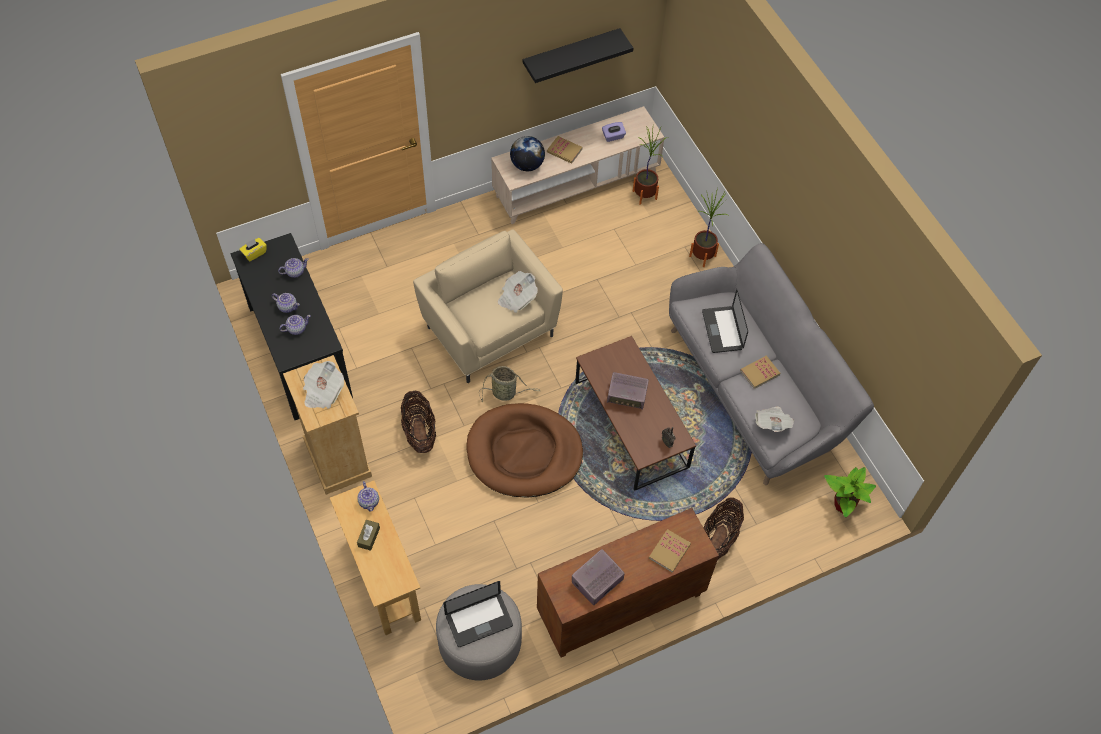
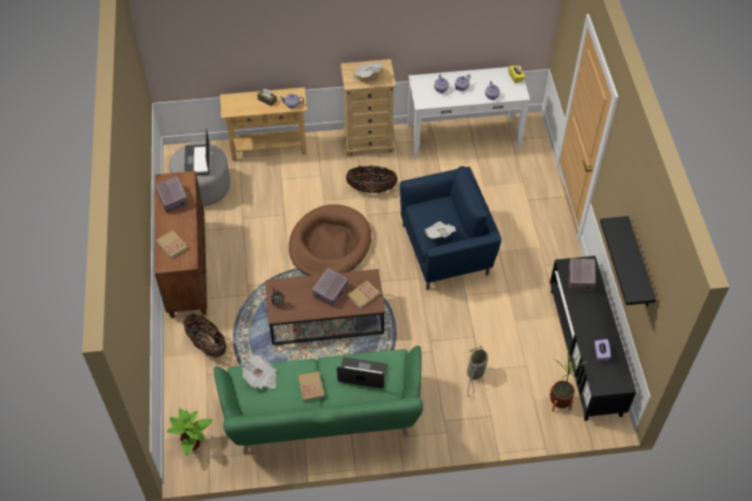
camera: 110 degrees right, 5 degrees down
black console table [231,233,353,420] -> white console table [408,66,530,158]
beige armchair [413,229,563,383] -> blue armchair [400,166,502,290]
basket [479,366,540,402] -> basket moved to [467,346,488,397]
beige tv stand [491,106,665,224] -> black tv stand [550,256,636,421]
globe [510,136,545,171] -> radio [569,259,596,291]
book [547,136,582,164] -> book moved to [347,281,380,309]
grey sofa [669,243,874,485] -> green sofa [214,346,423,454]
potted plant [689,187,729,267] -> none

